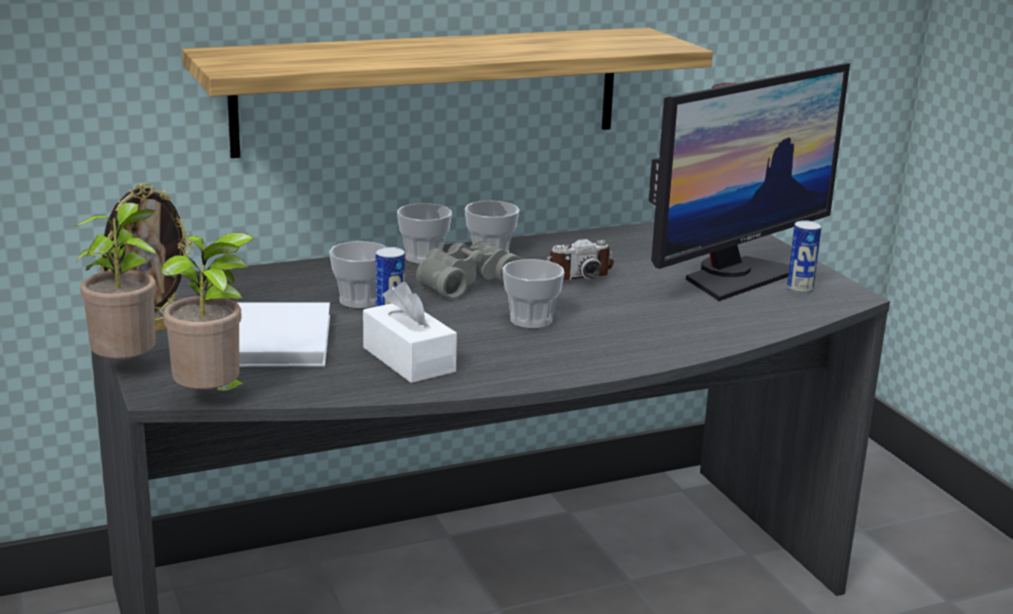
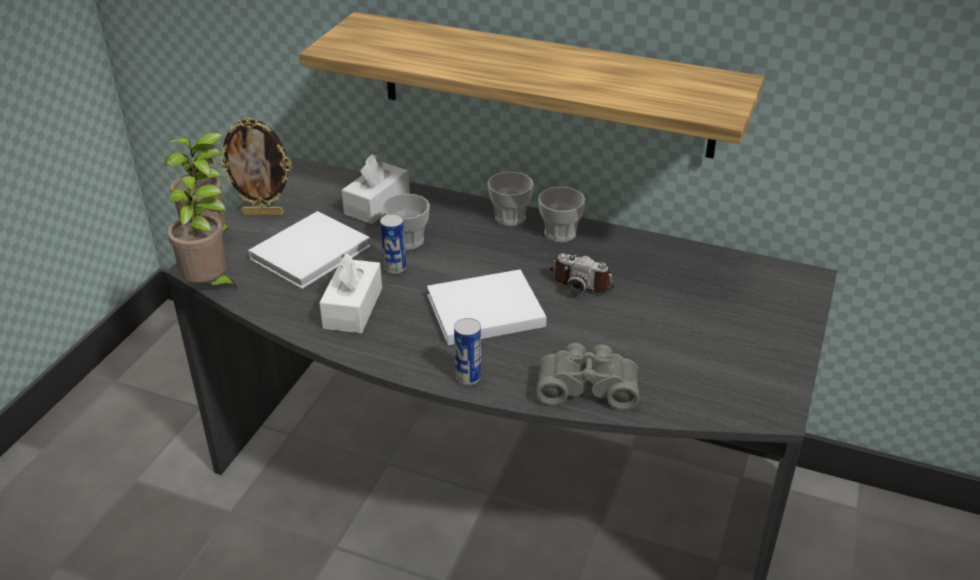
camera: 45 degrees right, 15 degrees up
grey binoculars [416,240,522,300] -> grey binoculars moved to [536,343,639,410]
cup [502,259,565,328] -> white book [427,269,547,345]
monitor [649,63,850,301] -> none
can [787,220,822,294] -> can moved to [454,318,481,386]
none -> white tissue box [342,154,410,224]

